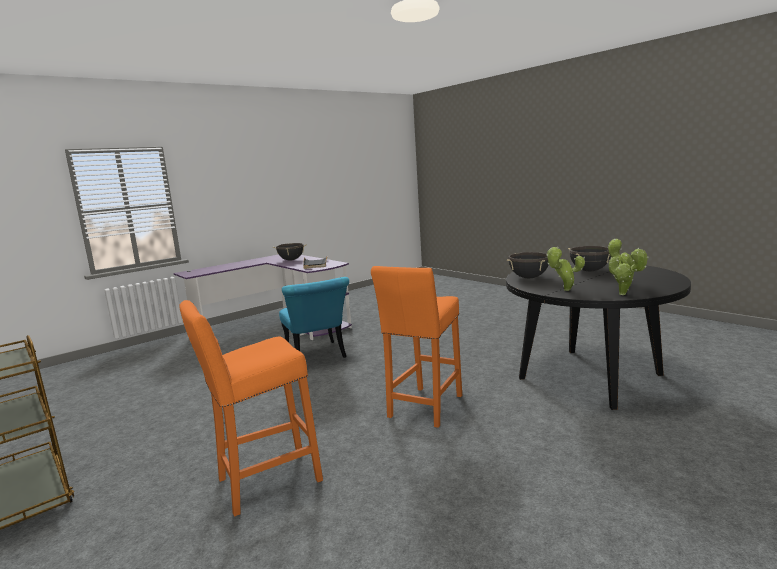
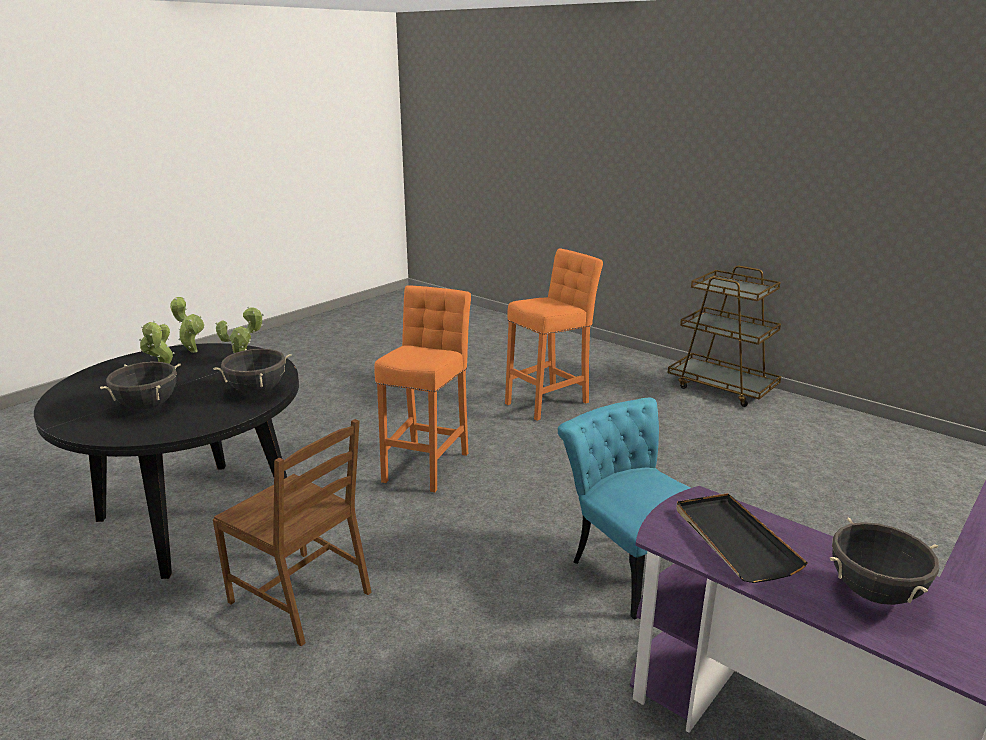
camera: 170 degrees right, 10 degrees up
none -> brown chair [213,419,372,646]

